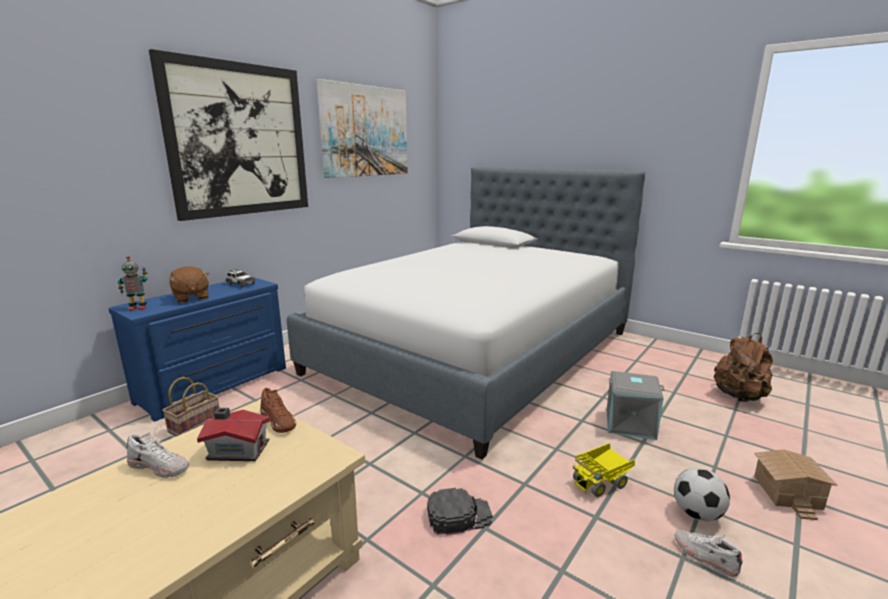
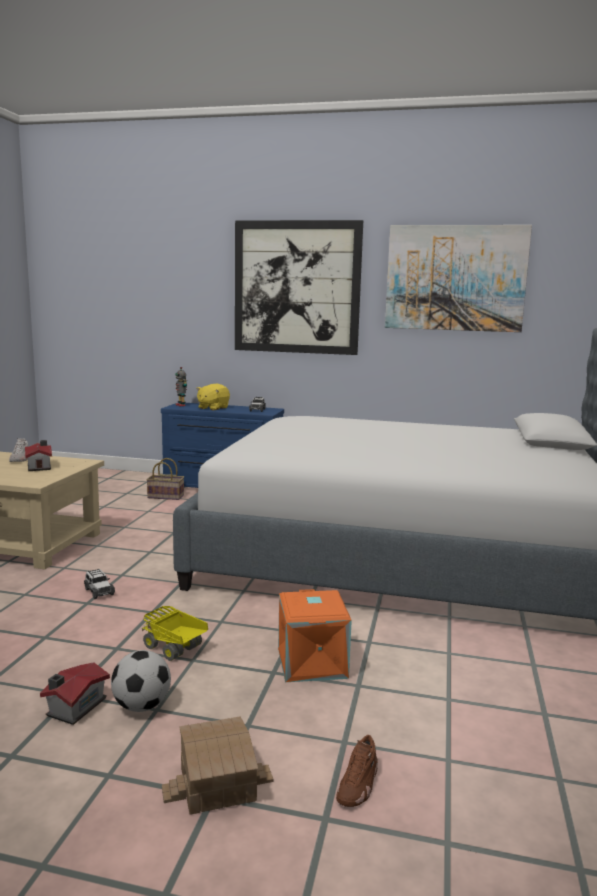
camera: 65 degrees right, 5 degrees down
brown plush toy [169,266,209,303] -> yellow plush toy [196,384,230,411]
brown shoe [260,388,296,433] -> brown shoe moved to [336,735,378,807]
black cap [427,488,493,535] -> toy car [84,569,115,599]
grey storage box [607,371,665,440] -> orange storage box [278,589,352,682]
white shoe [675,530,743,577] -> toy house [40,662,110,725]
brown backpack [714,333,773,402] -> none

